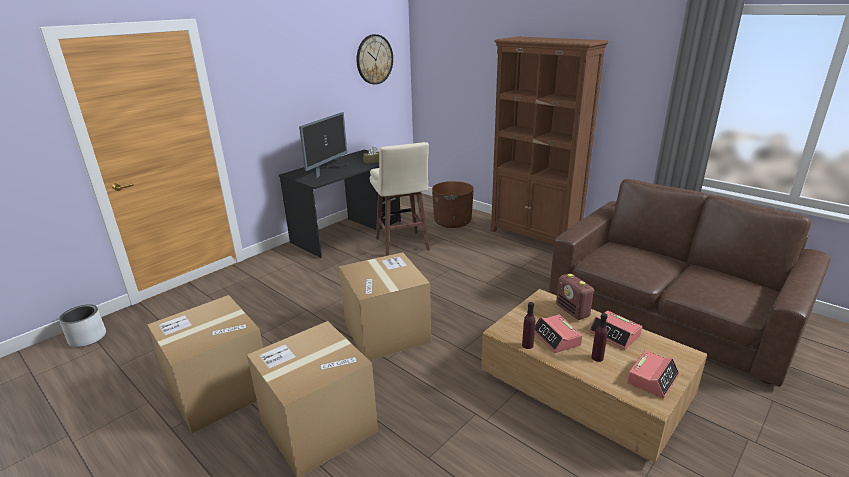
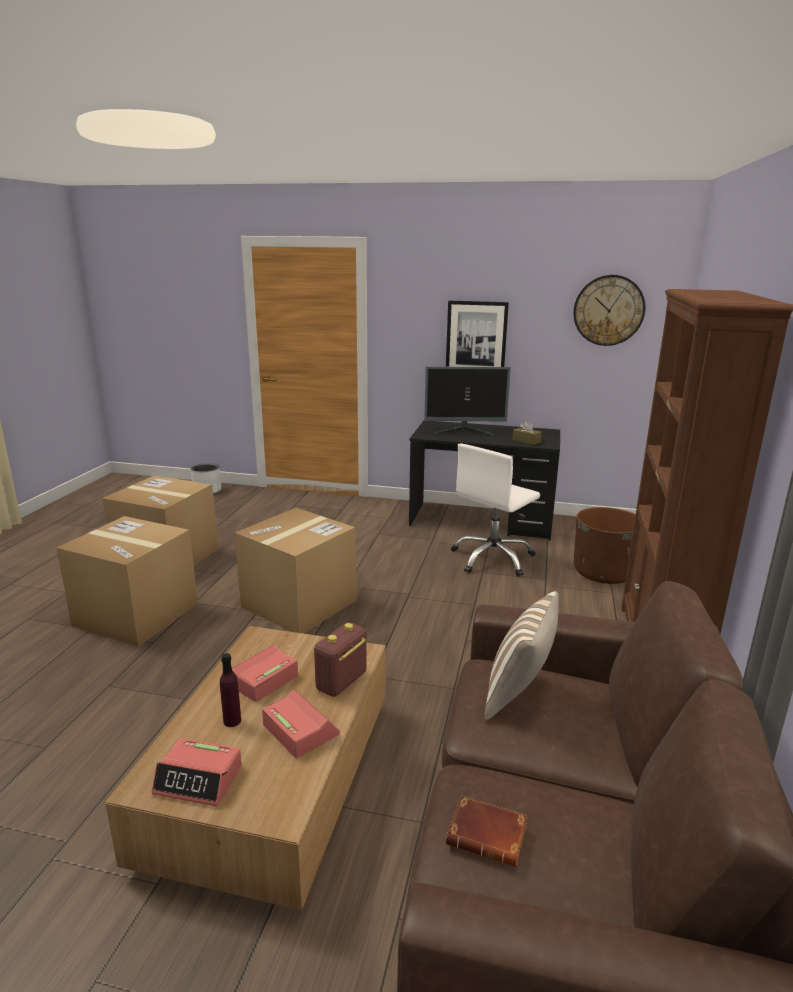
camera: 60 degrees right, 5 degrees down
beige stool [370,142,430,256] -> white office chair [451,443,540,576]
purple bottle [522,302,535,349] -> none
alarm clock [589,311,642,349] -> alarm clock turned 120 degrees clockwise [262,689,340,758]
none -> picture [446,301,509,367]
none -> brown book [446,795,528,867]
none -> pillow [485,591,559,720]

